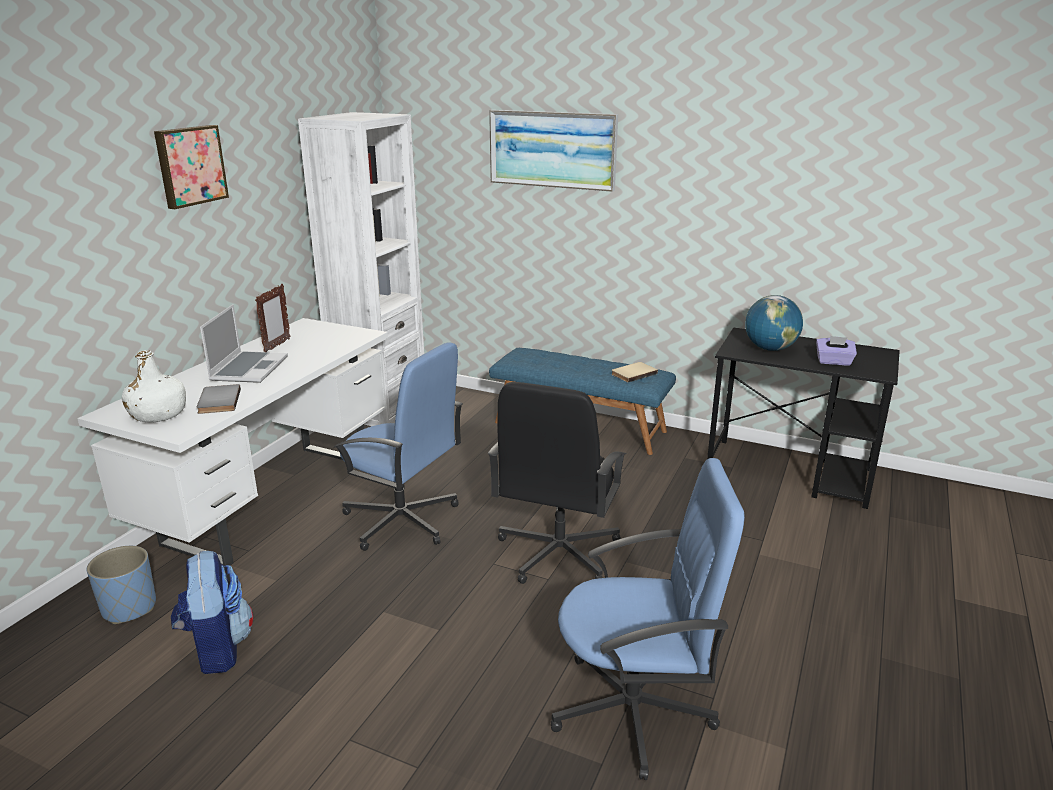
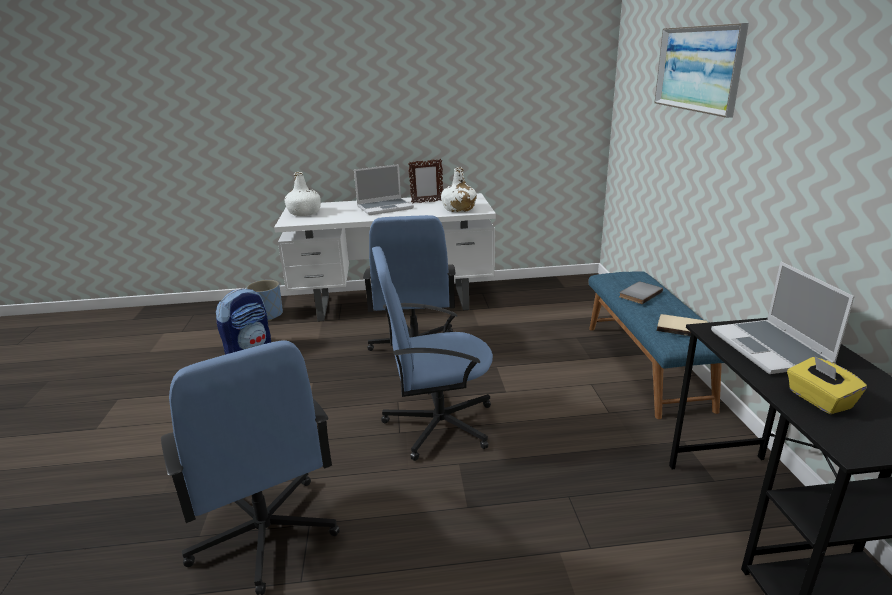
camera: 60 degrees right, 0 degrees up
picture [154,125,229,209] -> none
grey book [197,384,241,414] -> grey book moved to [619,282,663,304]
white bookcase [298,112,424,426] -> none
black office chair [488,382,626,584] -> blue office chair [372,246,493,461]
globe [745,295,803,351] -> laptop [711,262,855,374]
purple tissue box [816,336,857,366] -> yellow tissue box [787,356,867,414]
none -> white bottle [441,167,477,213]

